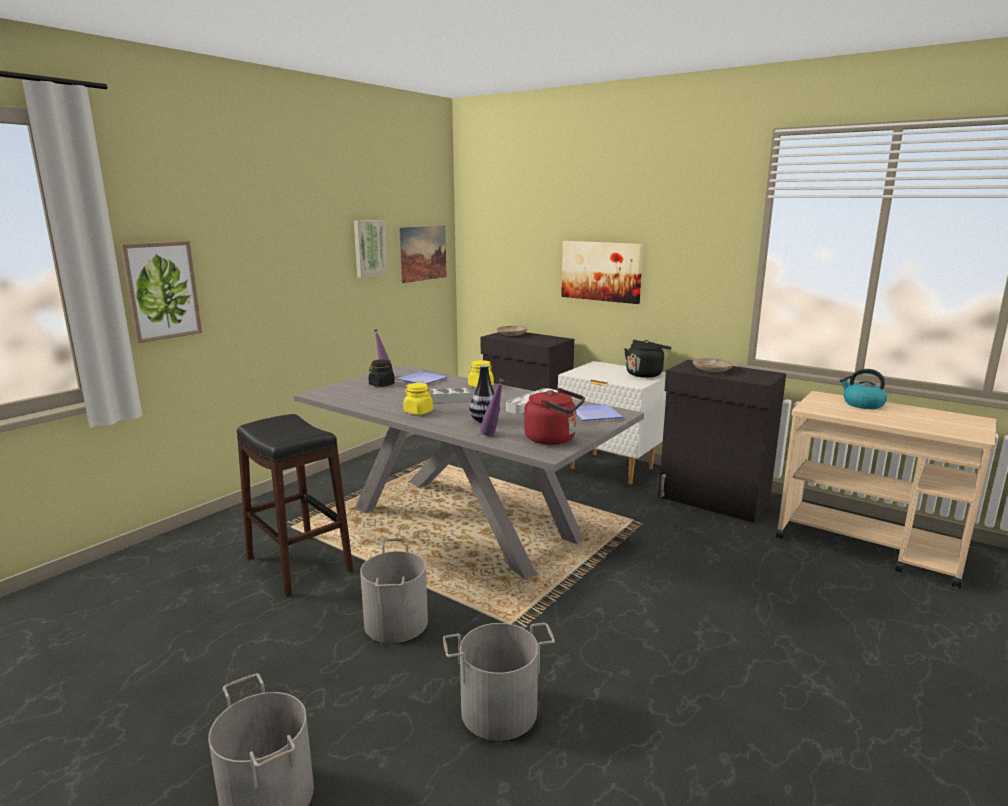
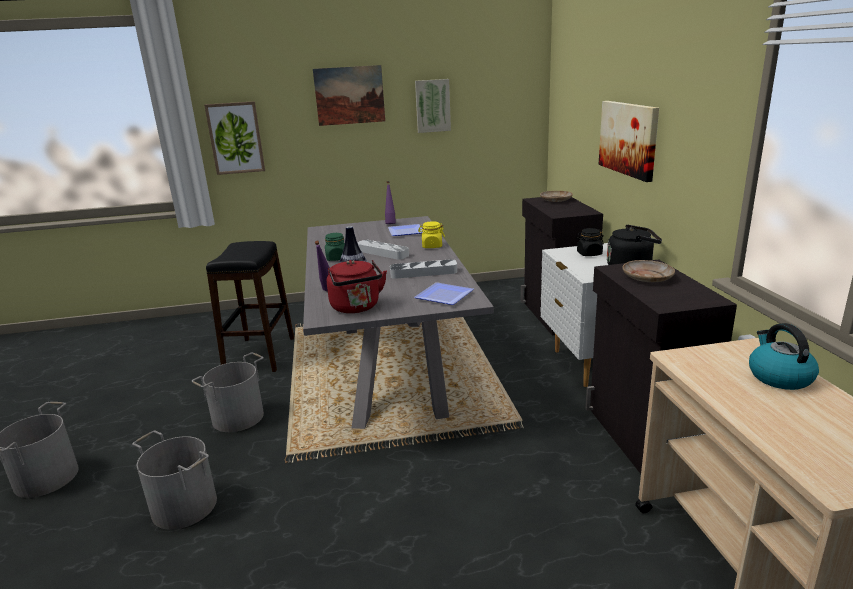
camera: 45 degrees right, 5 degrees up
black jar [368,359,395,387] -> black jar moved to [576,228,604,256]
picture [399,225,447,283] -> picture moved to [313,65,385,126]
yellow jar [403,383,433,415] -> green jar [325,233,345,261]

